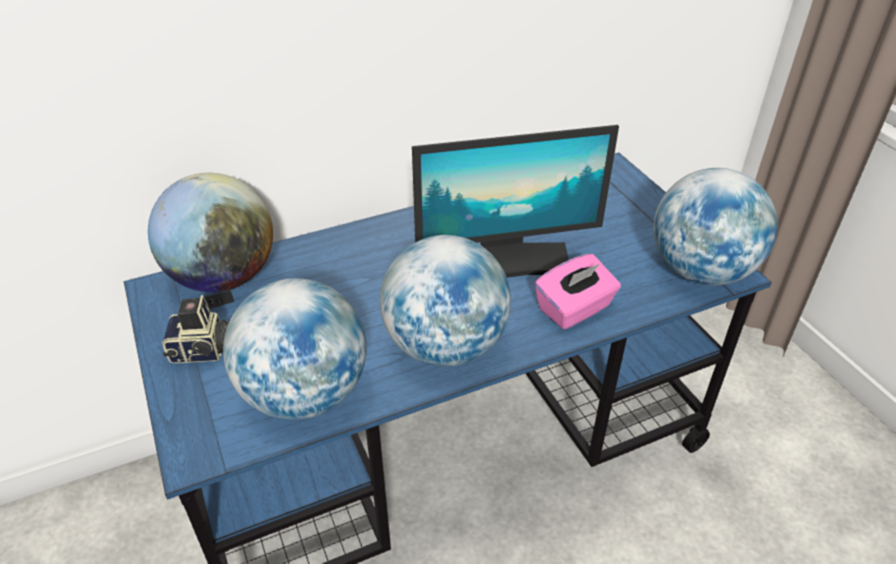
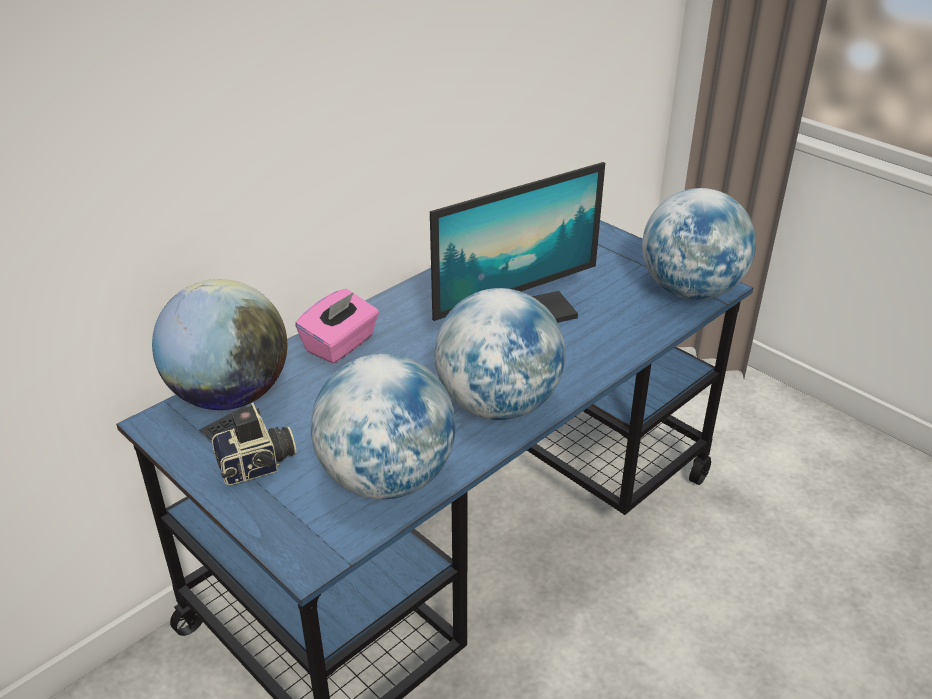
camera: 20 degrees left, 5 degrees down
pink tissue box [534,254,621,330] -> pink tissue box moved to [295,289,379,364]

